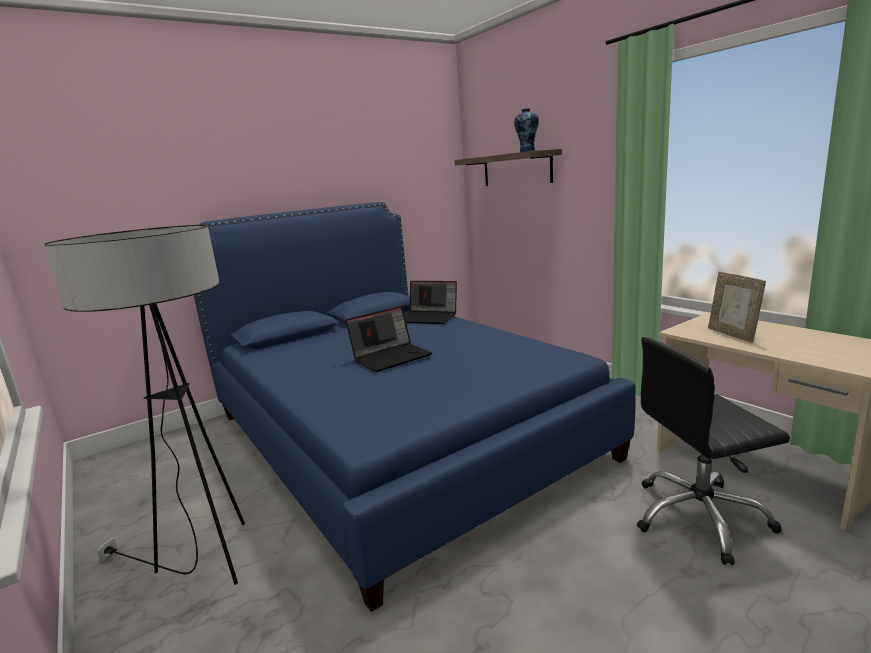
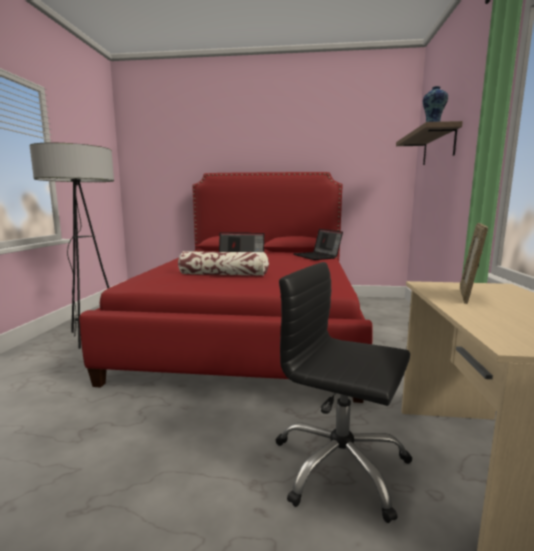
camera: 40 degrees right, 5 degrees down
blue bed [194,202,636,612] -> red bed [79,172,373,403]
none -> pillow [178,251,269,276]

